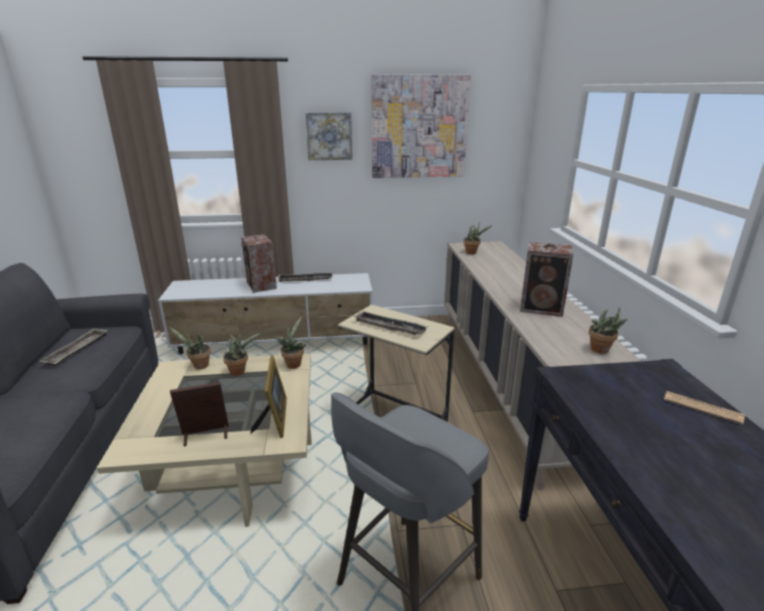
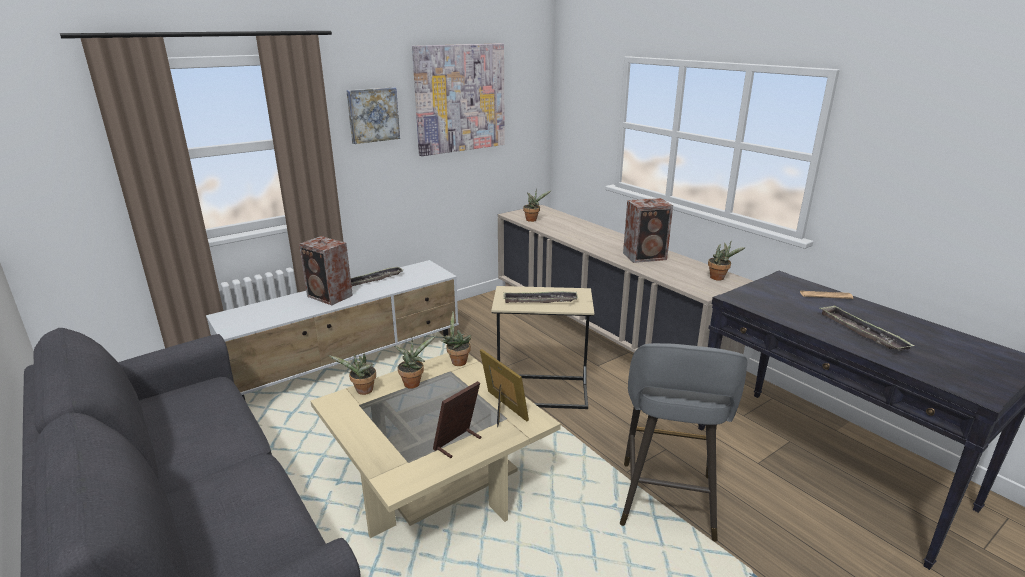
camera: 30 degrees left, 0 degrees up
tray [39,328,108,366] -> tray moved to [819,306,915,351]

